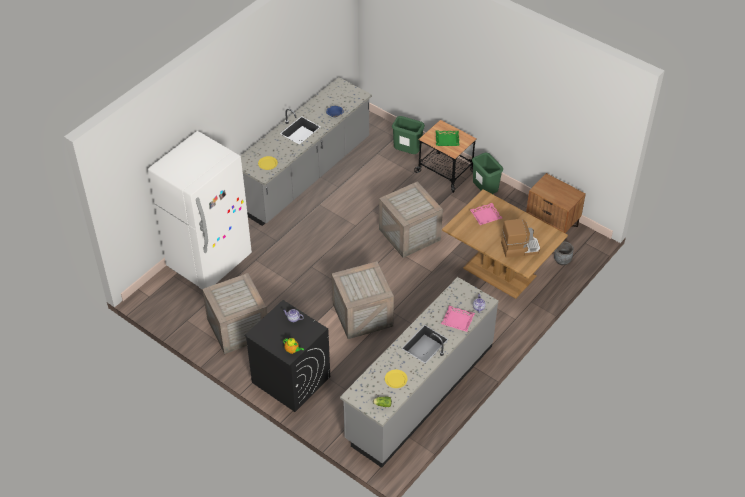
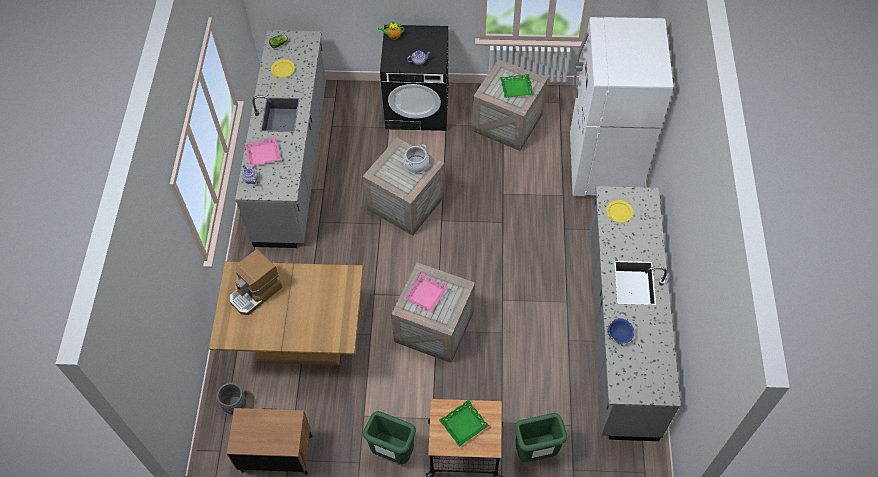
camera: 145 degrees right, 10 degrees up
pink tray [470,203,502,225] -> pink tray moved to [404,273,448,313]
none -> cooking pot [403,144,429,173]
none -> green tray [500,74,534,98]

